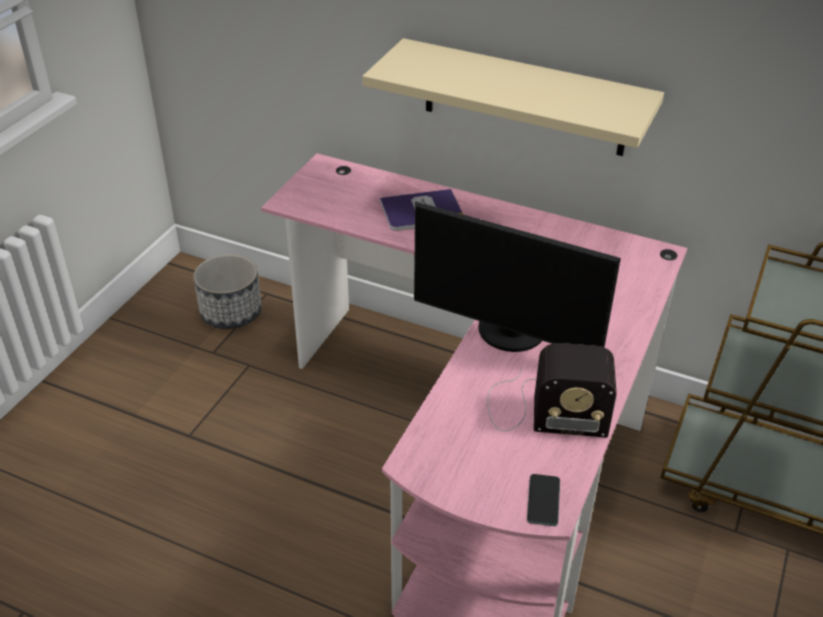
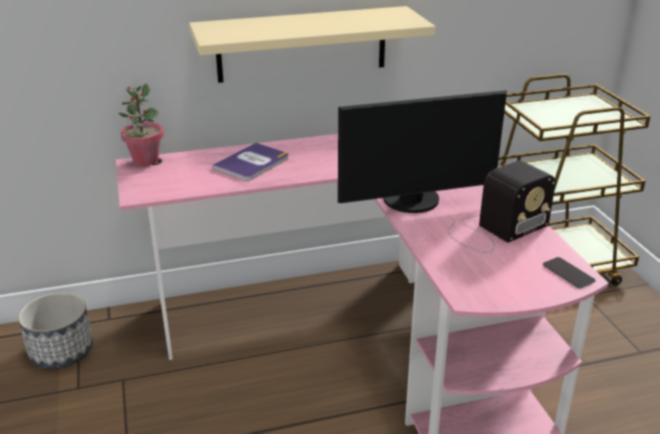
camera: 40 degrees left, 10 degrees down
none -> potted plant [119,83,164,166]

